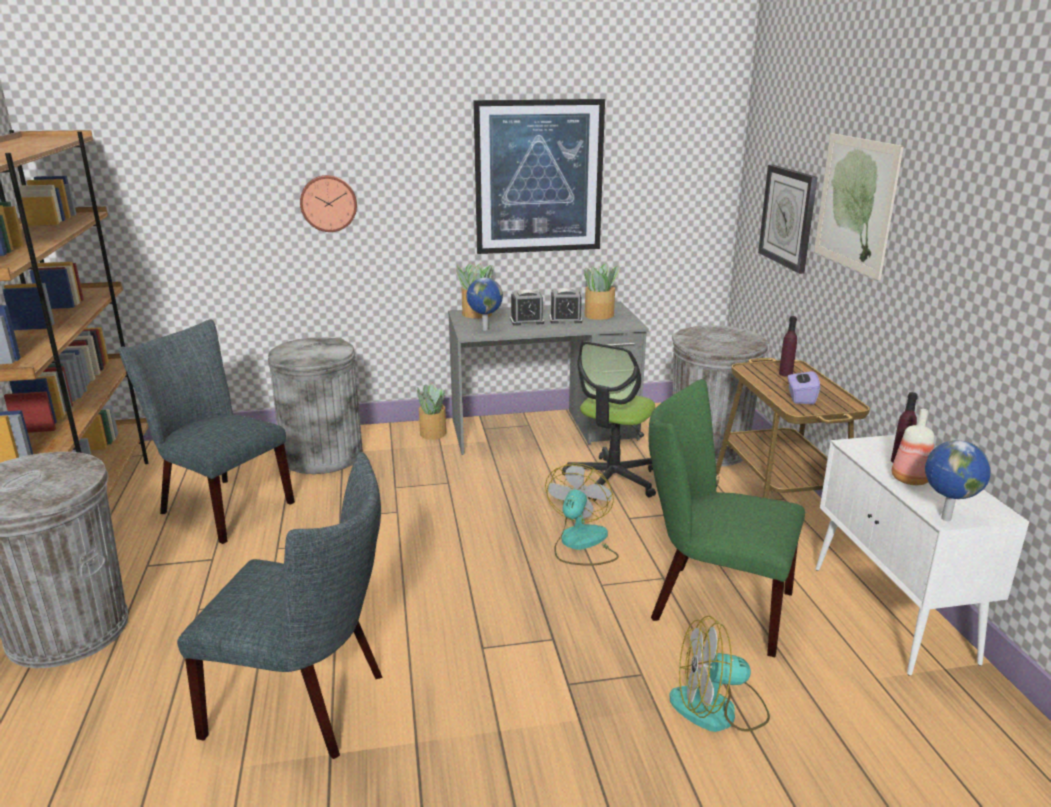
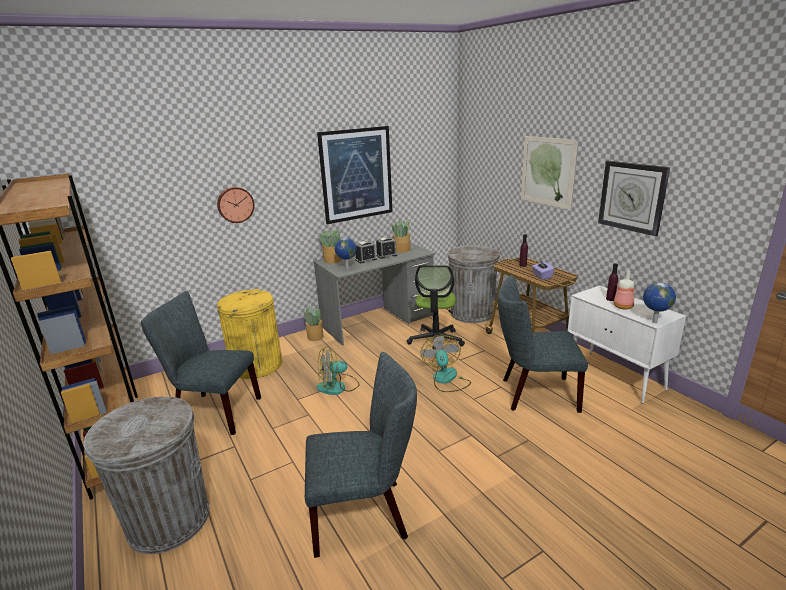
camera: 20 degrees left, 0 degrees up
grey trash can [268,337,363,474] -> yellow trash can [217,289,282,379]
green chair [649,379,805,658] -> grey chair [498,275,588,413]
fan [669,616,770,732] -> fan moved to [317,346,359,395]
wall clock [758,165,818,274] -> wall clock moved to [598,161,670,237]

